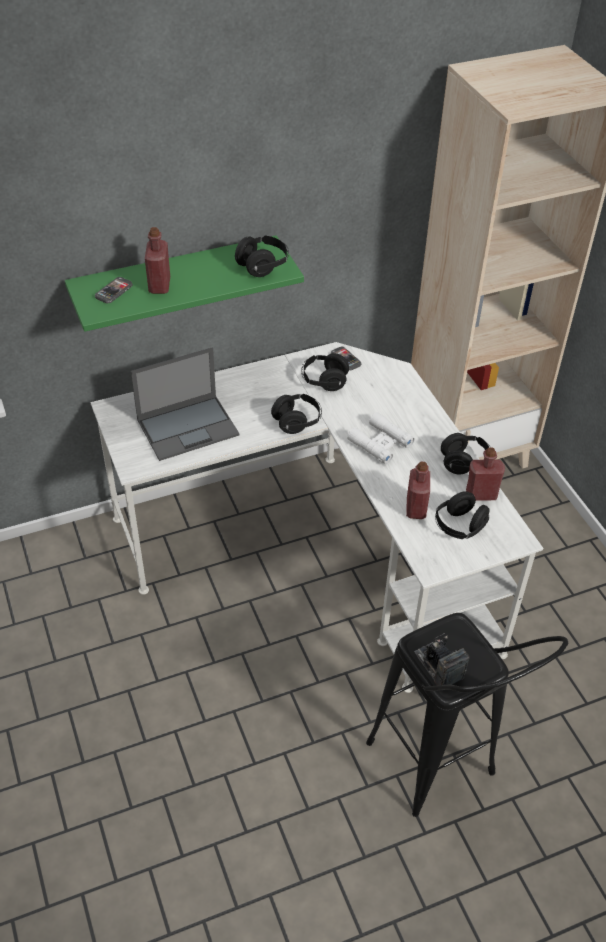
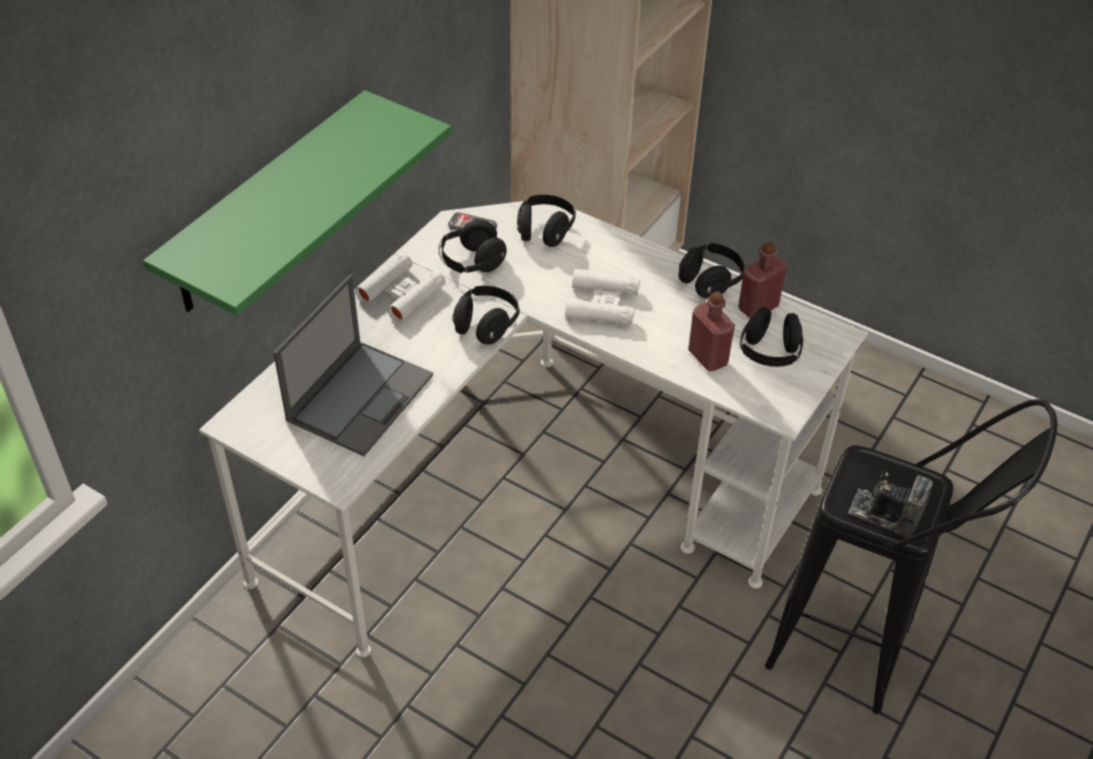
camera: 35 degrees left, 0 degrees up
phone [95,277,133,303] -> none
red bottle [145,227,170,294] -> none
black headphones [235,235,289,277] -> black headphones moved to [517,195,576,247]
none -> white binoculars [355,253,446,322]

